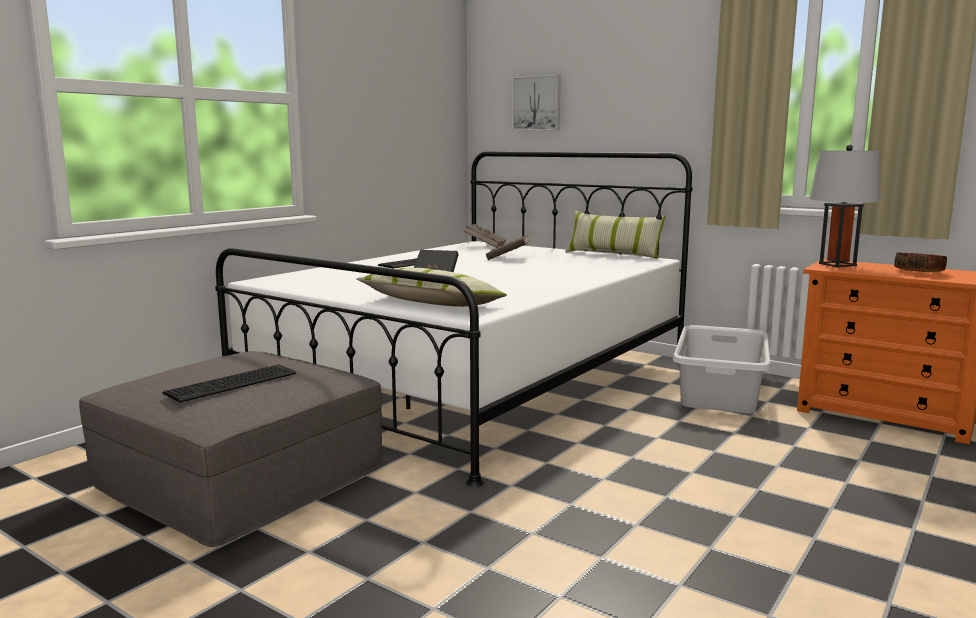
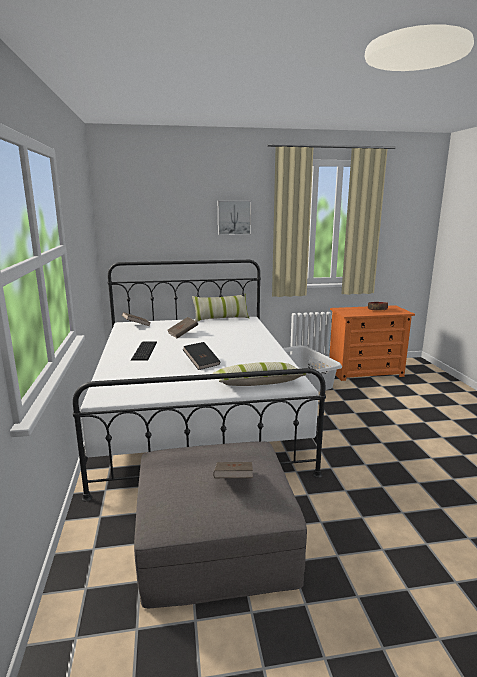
camera: 45 degrees left, 5 degrees up
keyboard [162,365,296,403] -> brown book [213,462,253,478]
picture [512,75,561,131] -> picture moved to [218,200,251,235]
grey table lamp [809,145,880,267] -> none

